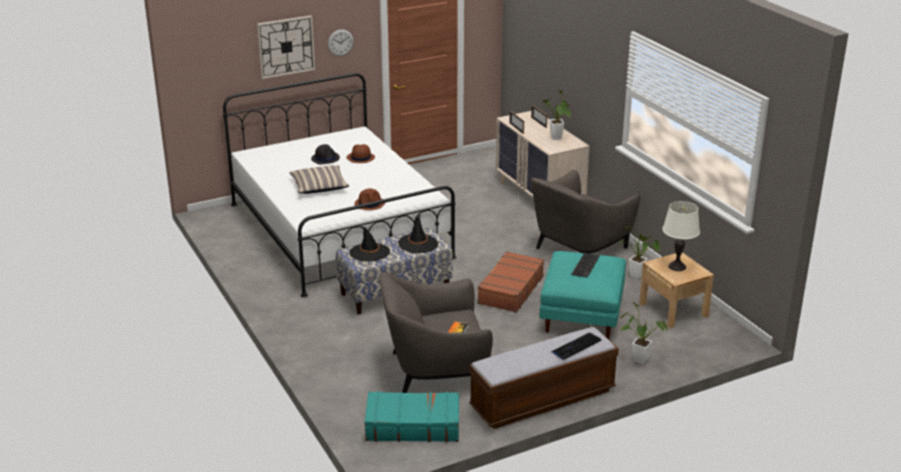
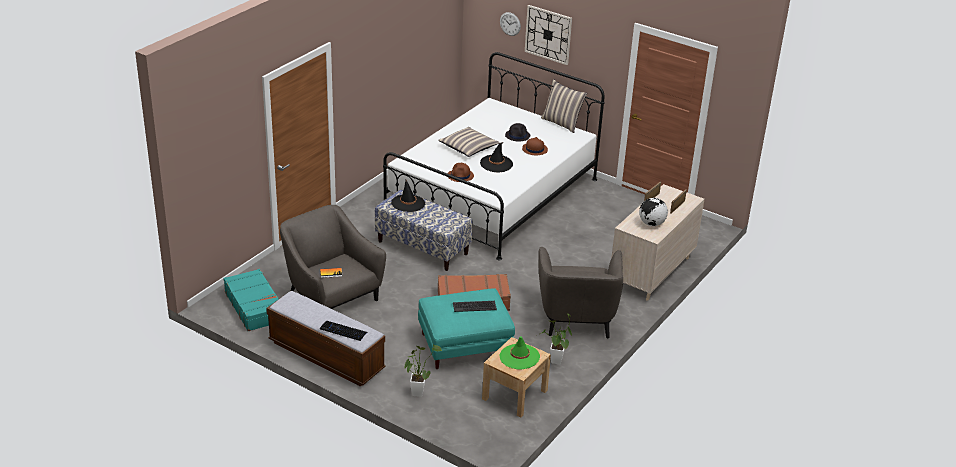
camera: 60 degrees right, 5 degrees up
wall clock [328,29,354,56] -> wall clock moved to [500,12,521,36]
black hat [398,214,438,253] -> black hat moved to [480,142,513,172]
grey armchair [531,170,640,254] -> grey armchair turned 105 degrees counterclockwise [538,247,623,339]
potted plant [542,90,571,140] -> globe [639,198,668,226]
white table lamp [662,201,700,271] -> green hat [500,336,540,369]
none -> pillow [541,79,587,133]

